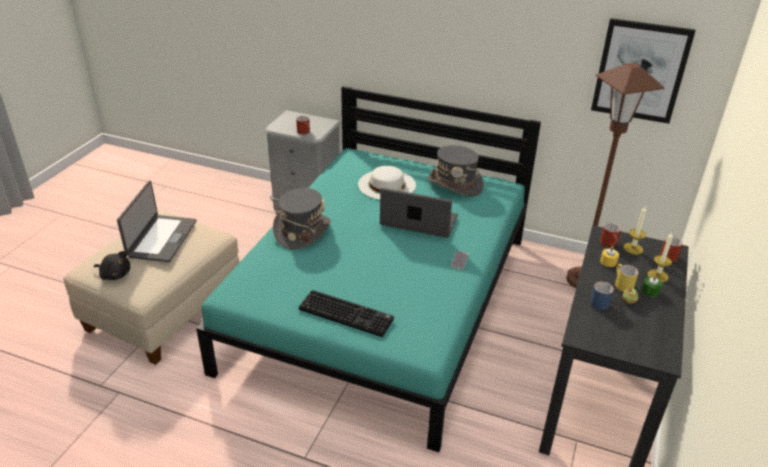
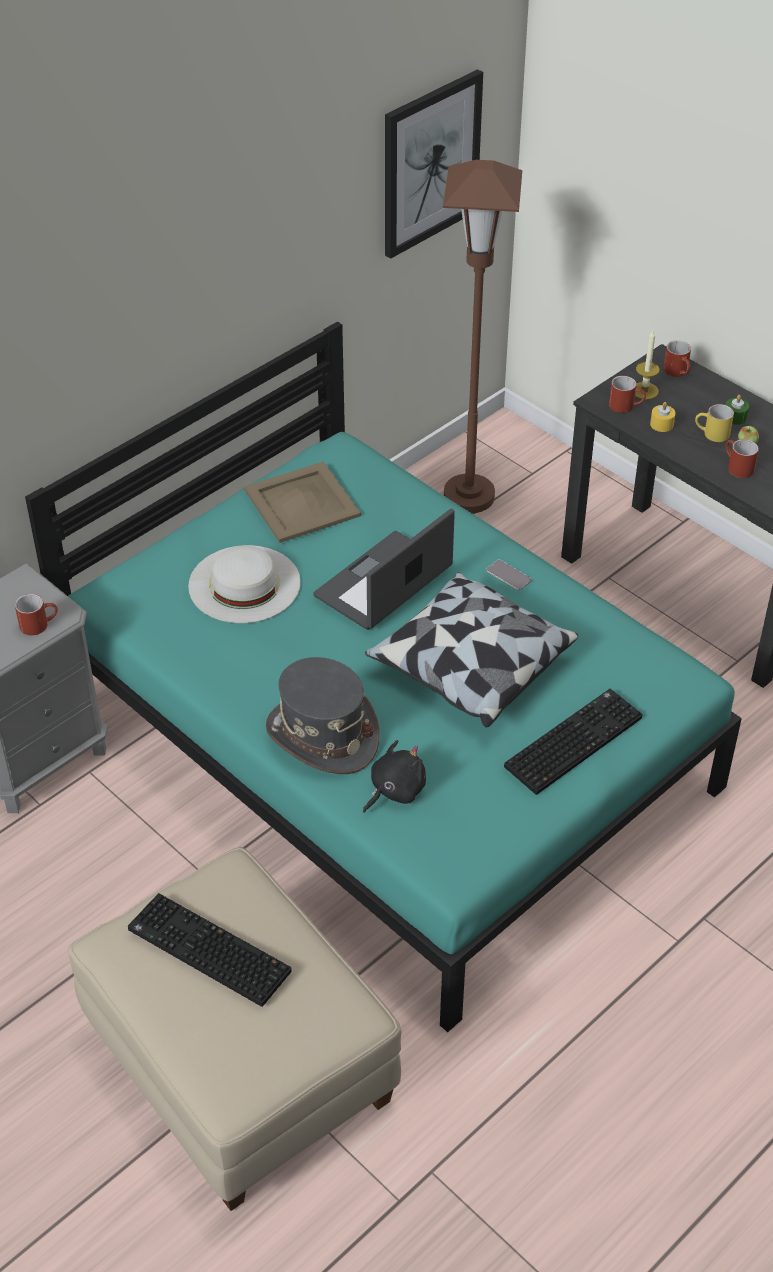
camera: 65 degrees left, 10 degrees up
black plush toy [94,251,130,280] -> black plush toy moved to [363,740,426,813]
laptop [117,181,197,262] -> keyboard [128,893,292,1007]
grey hat [428,145,484,196] -> beige tray [244,461,361,543]
blue mug [590,282,614,310] -> red mug [726,439,759,478]
candle [648,233,673,282] -> none
none -> pillow [365,572,578,728]

